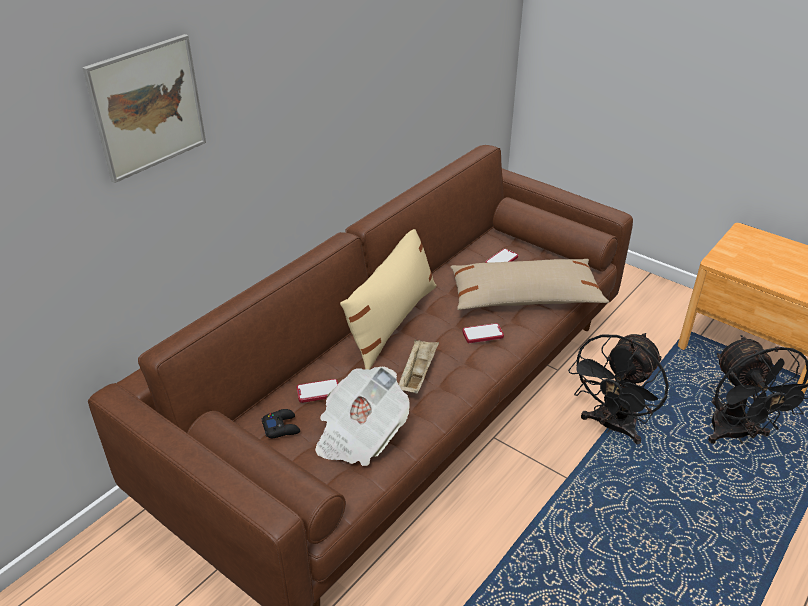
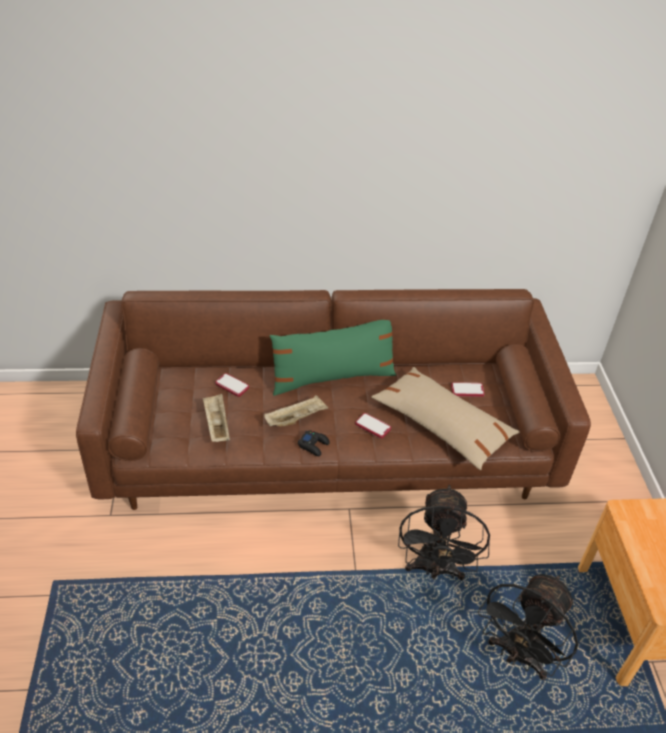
camera: 45 degrees right, 5 degrees up
picture [82,34,206,183] -> none
black game controller [261,409,300,438] -> black game controller moved to [298,430,330,456]
newspaper [315,367,410,466] -> beige tray [203,394,230,442]
beige pillow [340,229,437,370] -> green pillow [270,320,397,396]
black fan [568,333,669,444] -> black fan turned 75 degrees counterclockwise [398,485,490,580]

